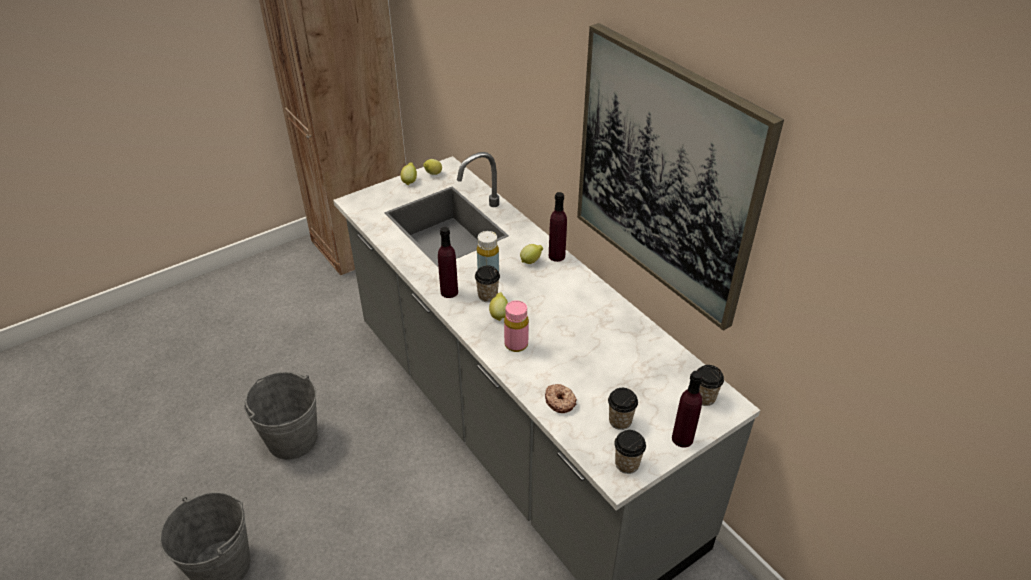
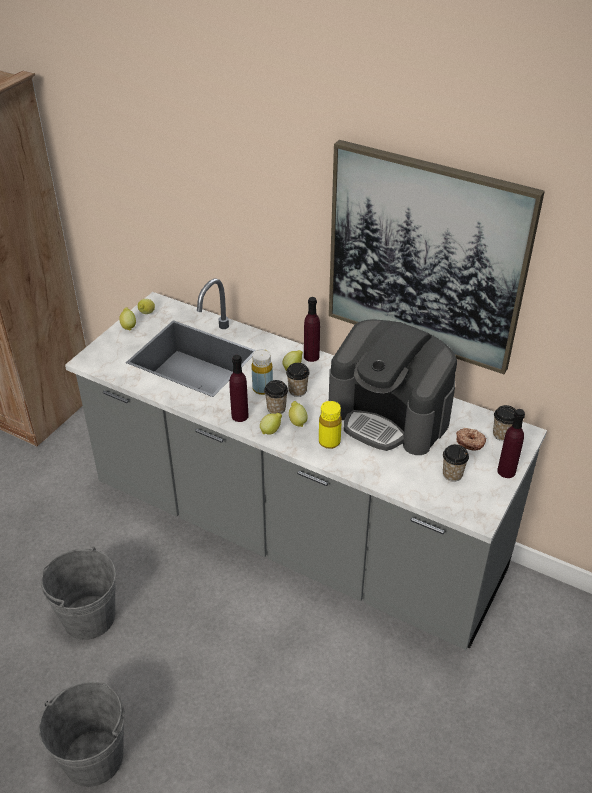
camera: 25 degrees left, 0 degrees up
pink bottle [504,300,529,352] -> yellow bottle [319,401,342,449]
donut [545,384,577,413] -> donut moved to [456,428,487,451]
cup [614,430,646,474] -> cup moved to [286,363,310,397]
none -> lemon [260,413,282,435]
none -> coffee machine [329,319,457,455]

